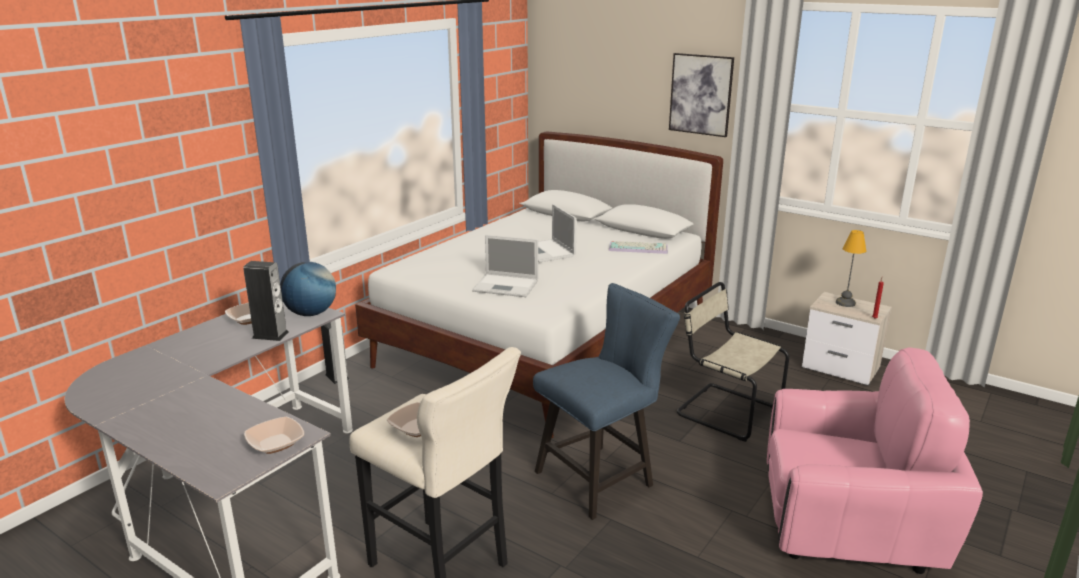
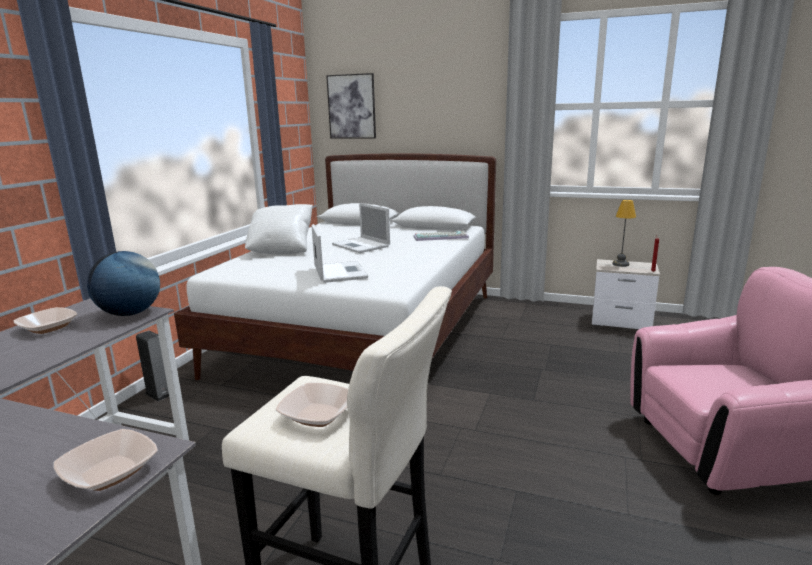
camera: 15 degrees left, 5 degrees down
speaker [243,261,289,341] -> none
laptop [472,235,538,297] -> laptop turned 105 degrees counterclockwise [311,224,368,283]
blue chair [533,283,680,520] -> none
picture [669,53,734,137] -> picture moved to [326,73,376,139]
beige chair [677,282,789,442] -> none
none -> white pillow [245,204,313,255]

